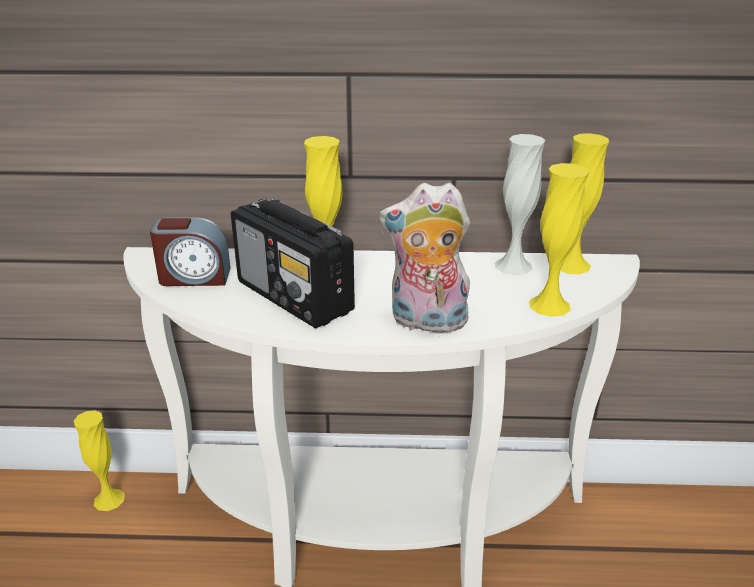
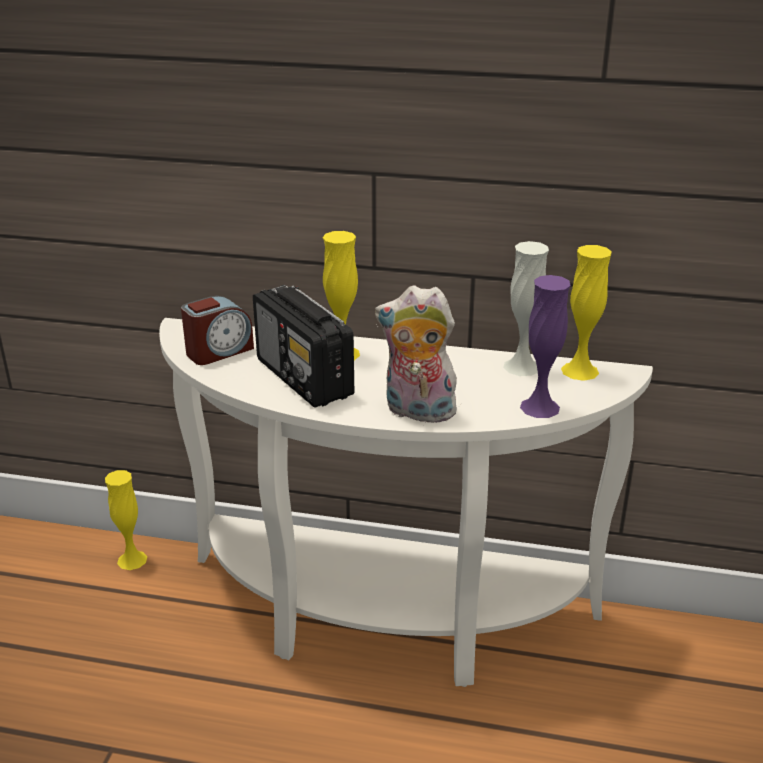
camera: 10 degrees right, 0 degrees up
alarm clock [150,217,230,286] -> alarm clock turned 45 degrees counterclockwise [181,296,254,365]
yellow vase [529,163,589,317] -> purple vase [520,275,571,418]

